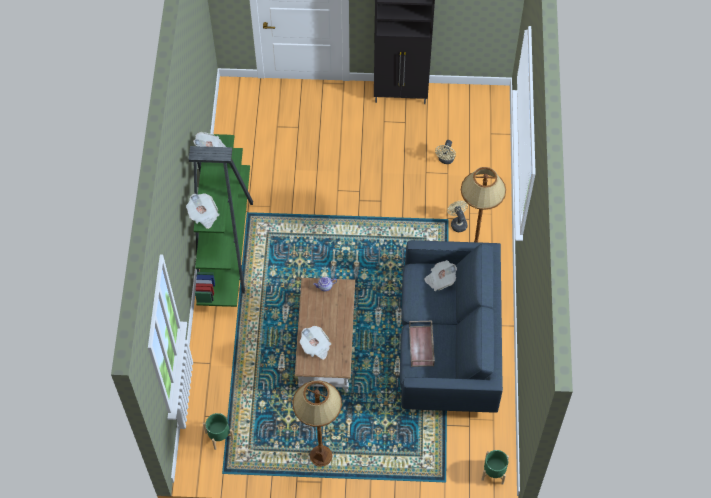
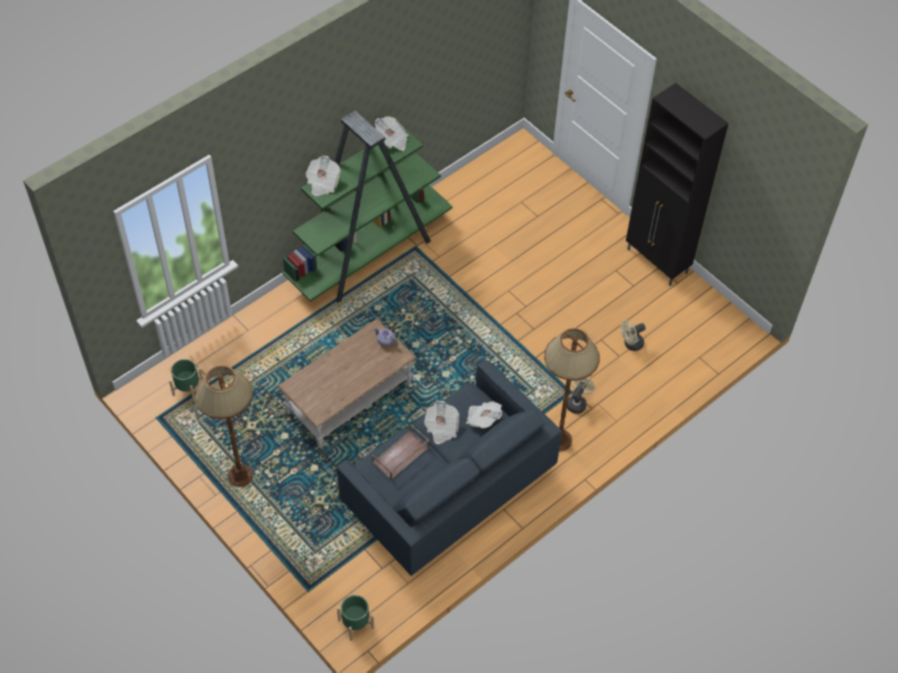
camera: 45 degrees right, 5 degrees down
newspaper [300,326,332,360] -> newspaper moved to [424,401,459,445]

